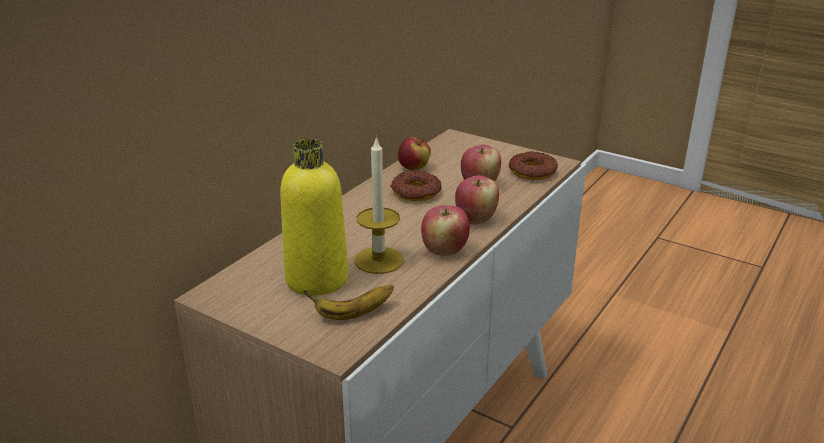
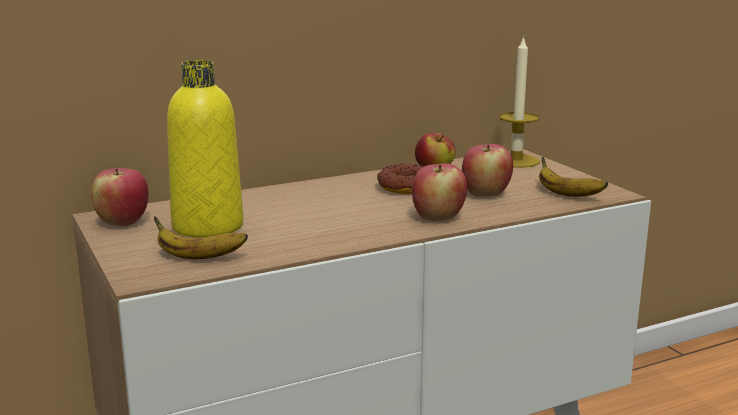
camera: 30 degrees right, 10 degrees down
candle [355,136,404,274] -> candle moved to [499,35,540,168]
apple [421,205,470,256] -> apple moved to [91,168,148,226]
donut [509,151,558,180] -> banana [539,157,608,197]

